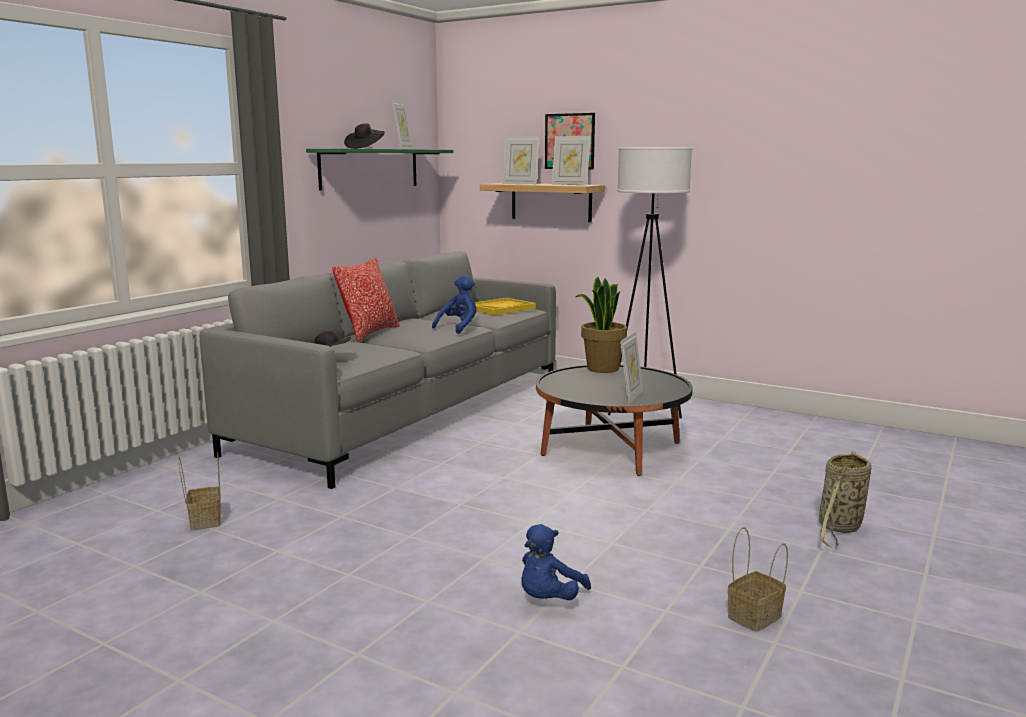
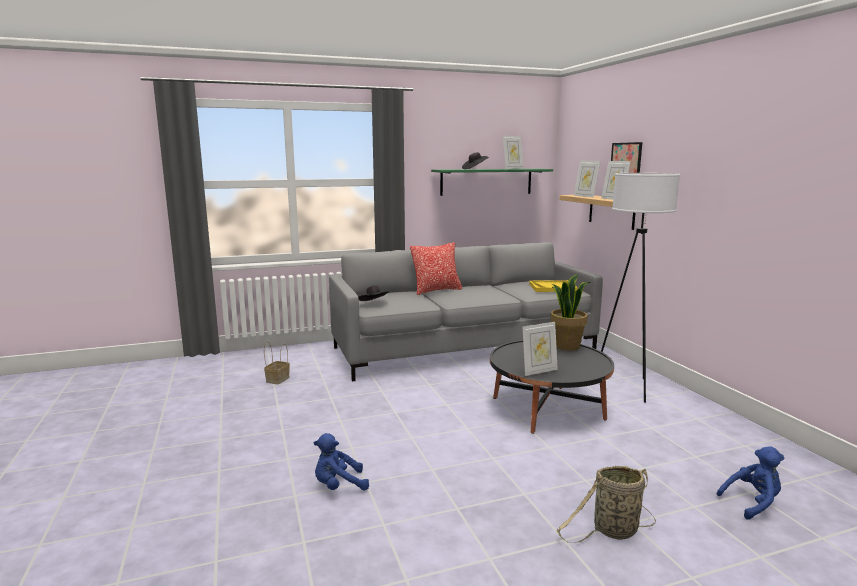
camera: 40 degrees right, 0 degrees up
blue plush toy [432,275,477,334] -> blue plush toy moved to [717,446,785,520]
basket [728,527,788,632] -> none

